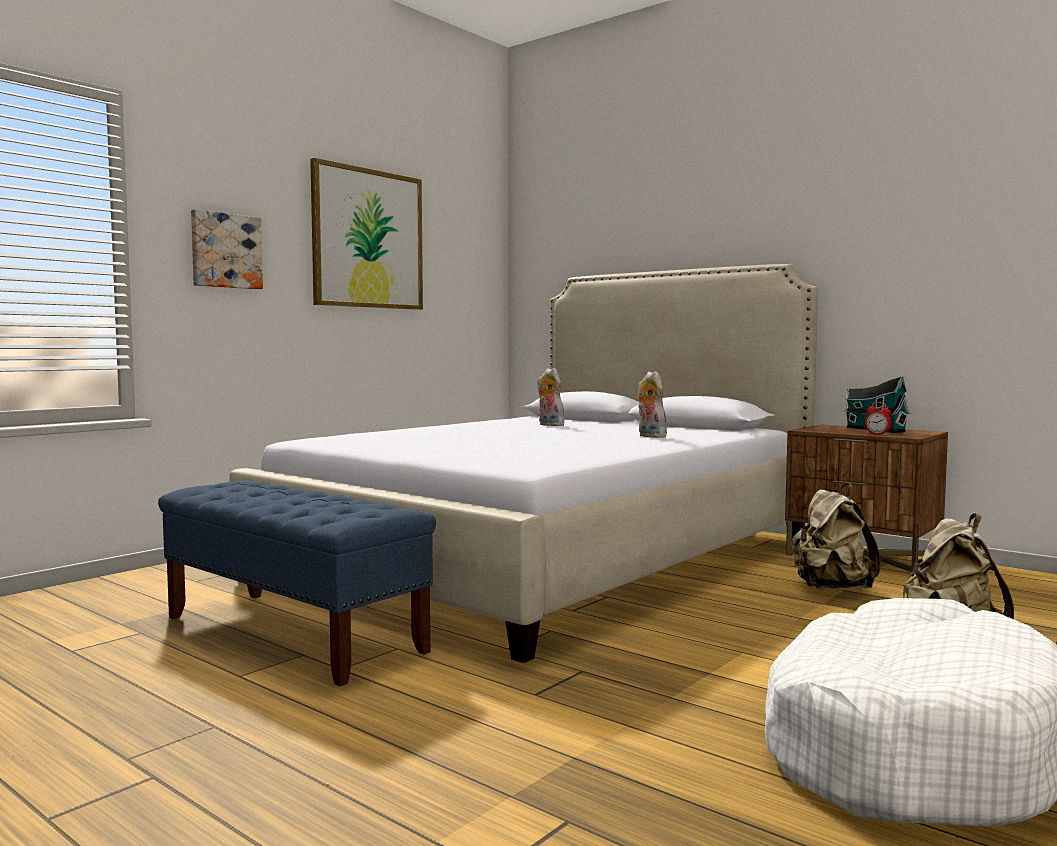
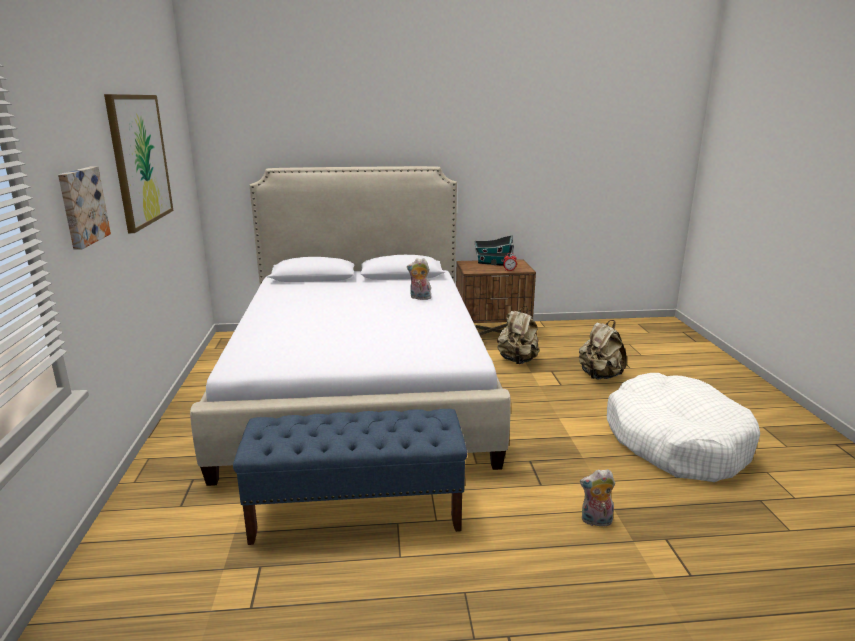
camera: 45 degrees left, 15 degrees up
plush toy [537,368,564,426] -> plush toy moved to [580,469,615,527]

